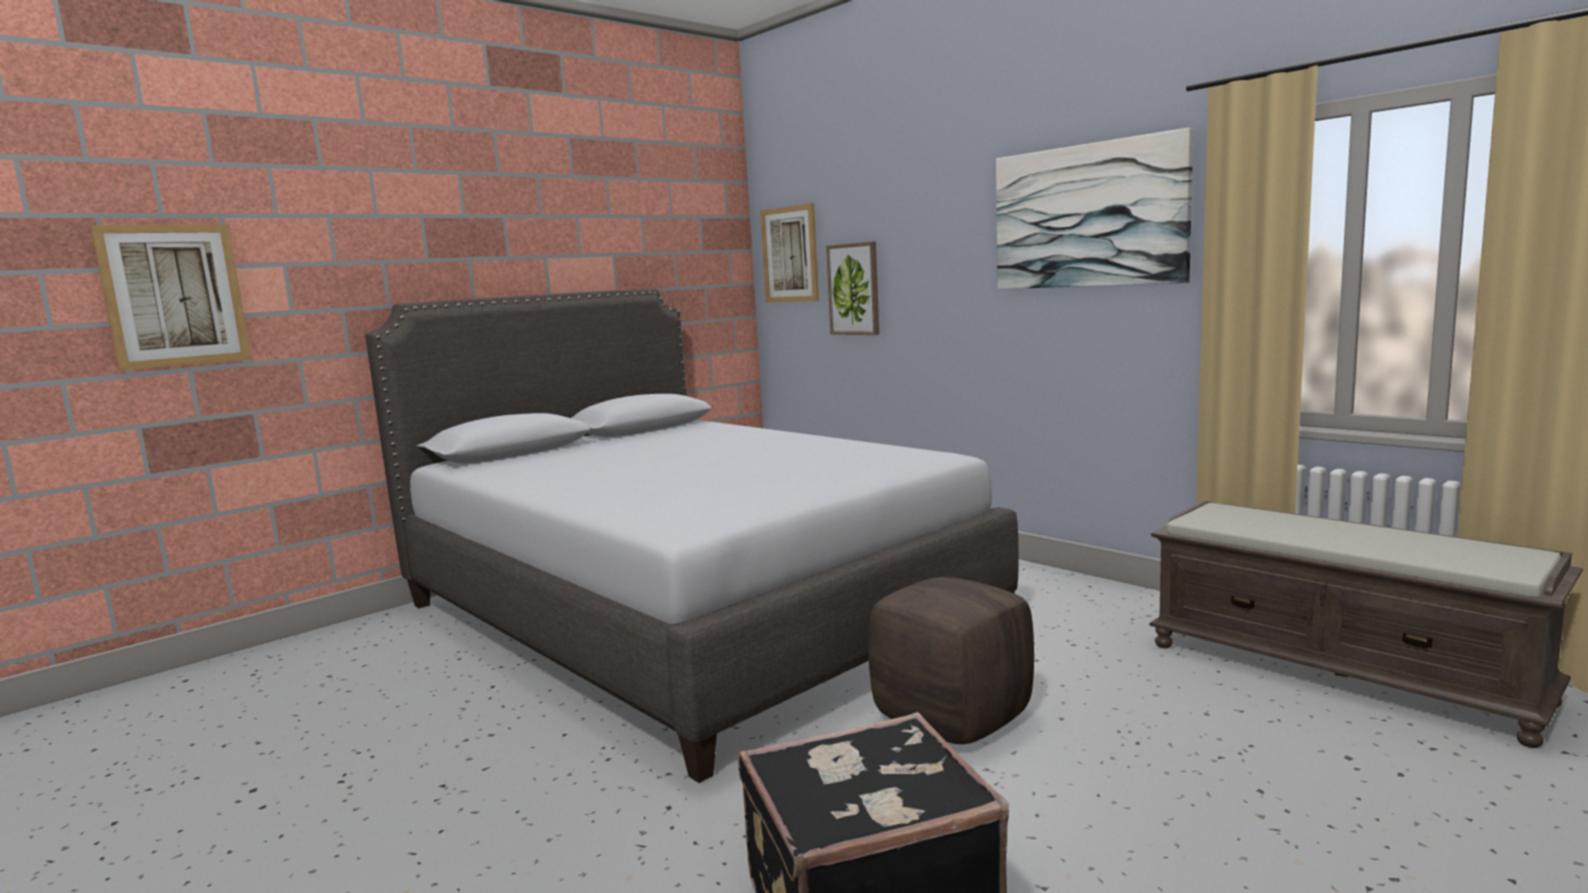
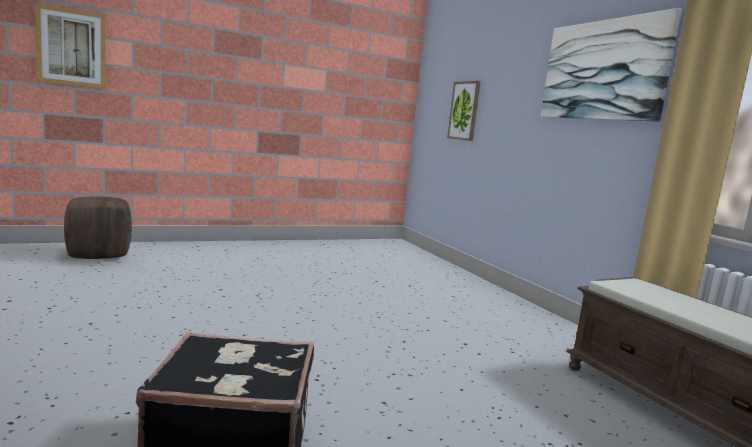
camera: 15 degrees right, 0 degrees up
grey bed [365,289,1019,783] -> none
picture [760,203,819,303] -> none
brown ottoman [868,577,1034,744] -> brown ottoman moved to [64,197,132,259]

